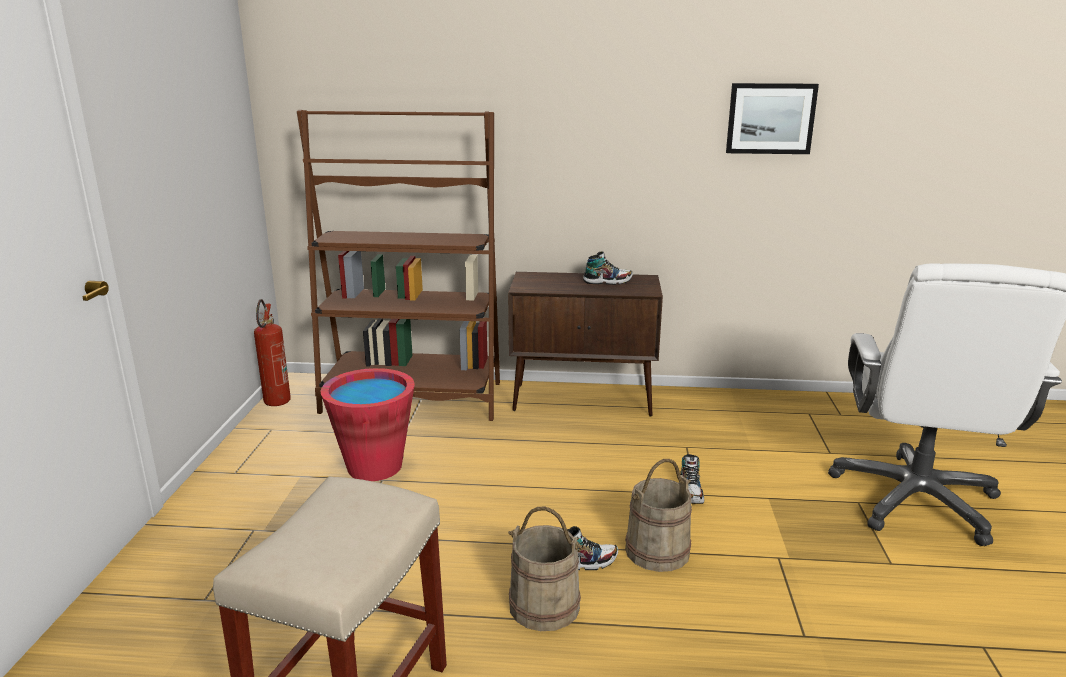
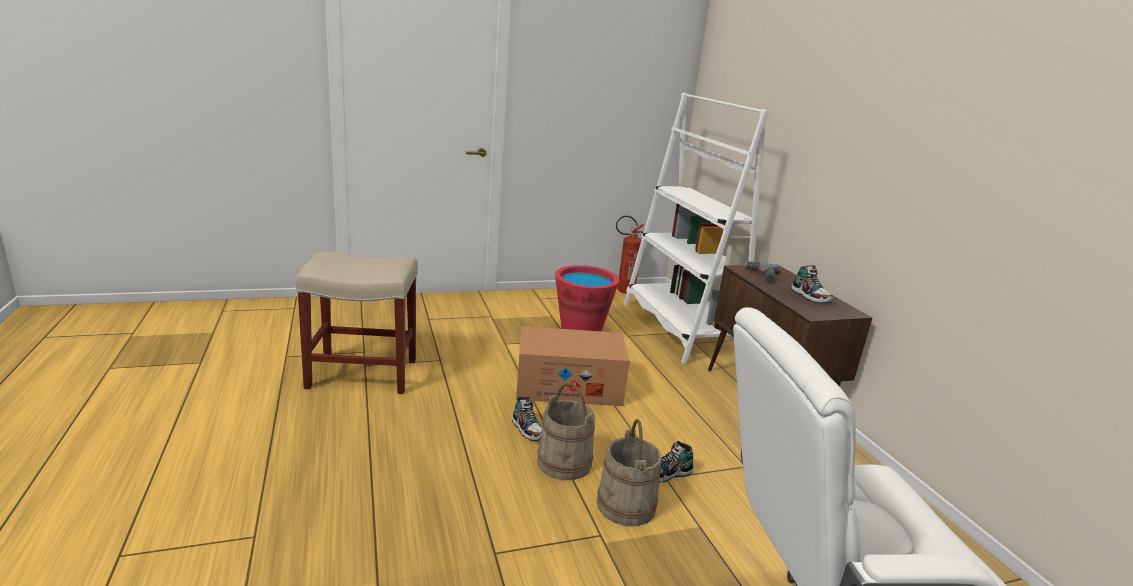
camera: 65 degrees right, 0 degrees up
brown bookcase [297,110,500,421] -> white bookcase [624,93,769,364]
beige bucket [508,506,583,631] -> beige bucket moved to [597,419,662,526]
picture [726,83,819,154] -> none
none -> cardboard box [516,326,630,406]
none -> power drill [744,261,780,283]

